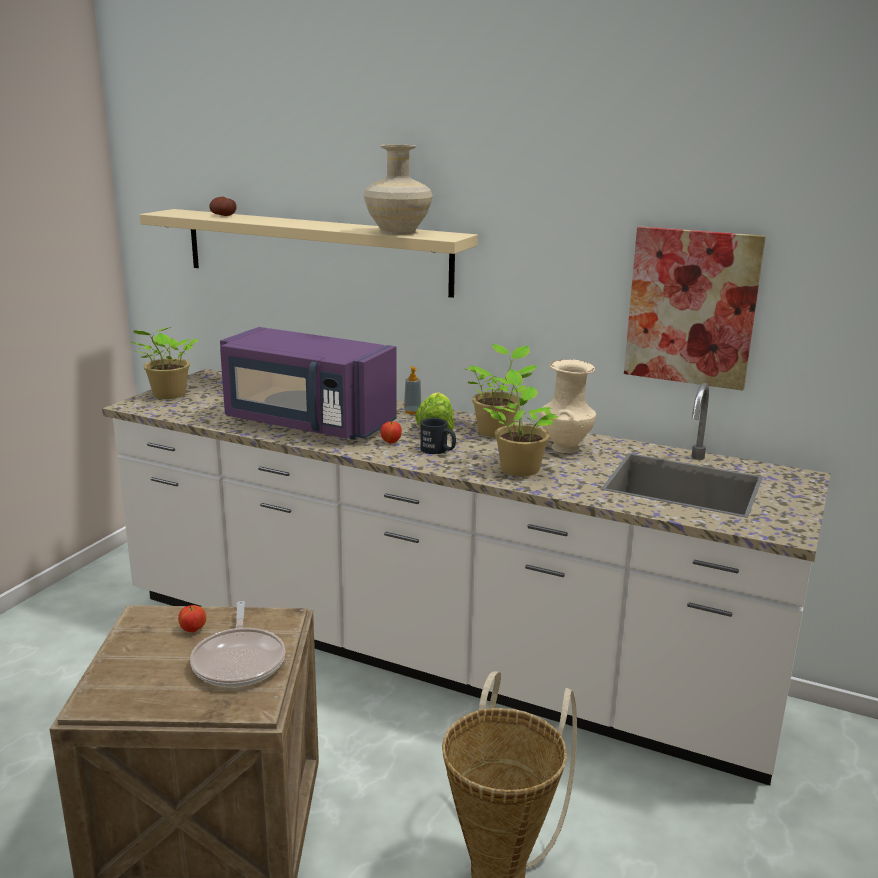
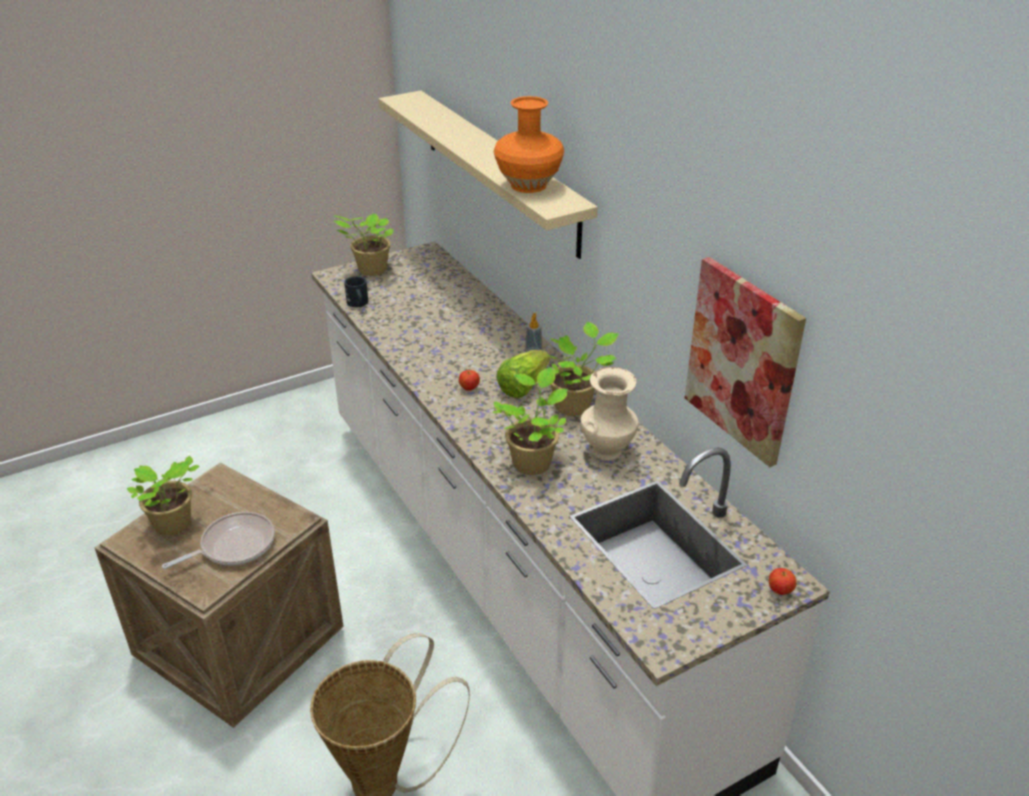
camera: 35 degrees right, 15 degrees up
apple [178,605,206,632] -> apple moved to [769,568,797,595]
frying pan [190,601,285,687] -> frying pan turned 150 degrees counterclockwise [162,512,275,569]
potato [209,197,237,216] -> none
purple microwave [220,327,396,440] -> none
beige vase [364,145,433,235] -> orange vase [493,96,564,193]
black mug [420,418,456,454] -> black mug moved to [344,276,368,307]
none -> potted plant [127,456,200,535]

